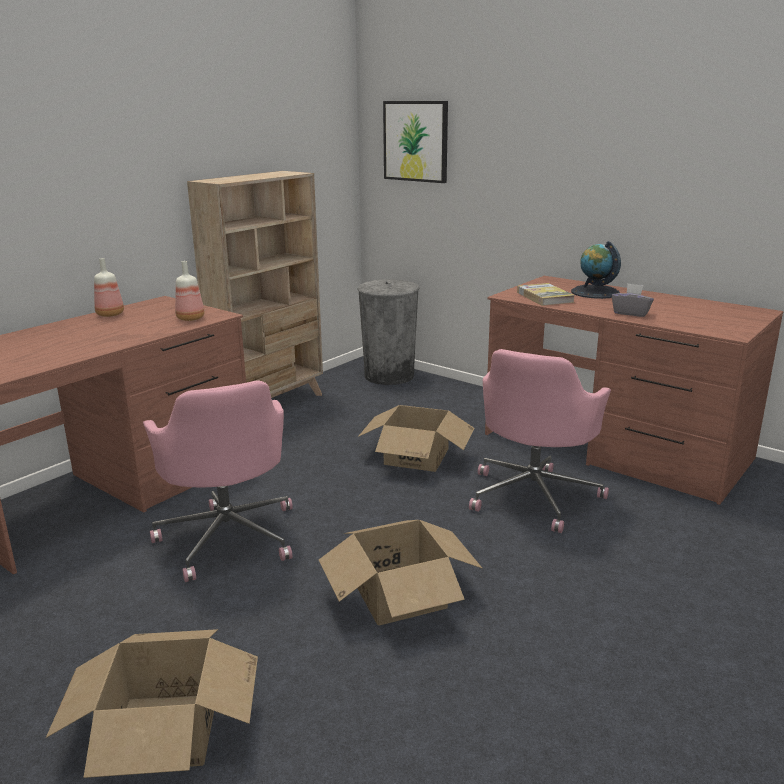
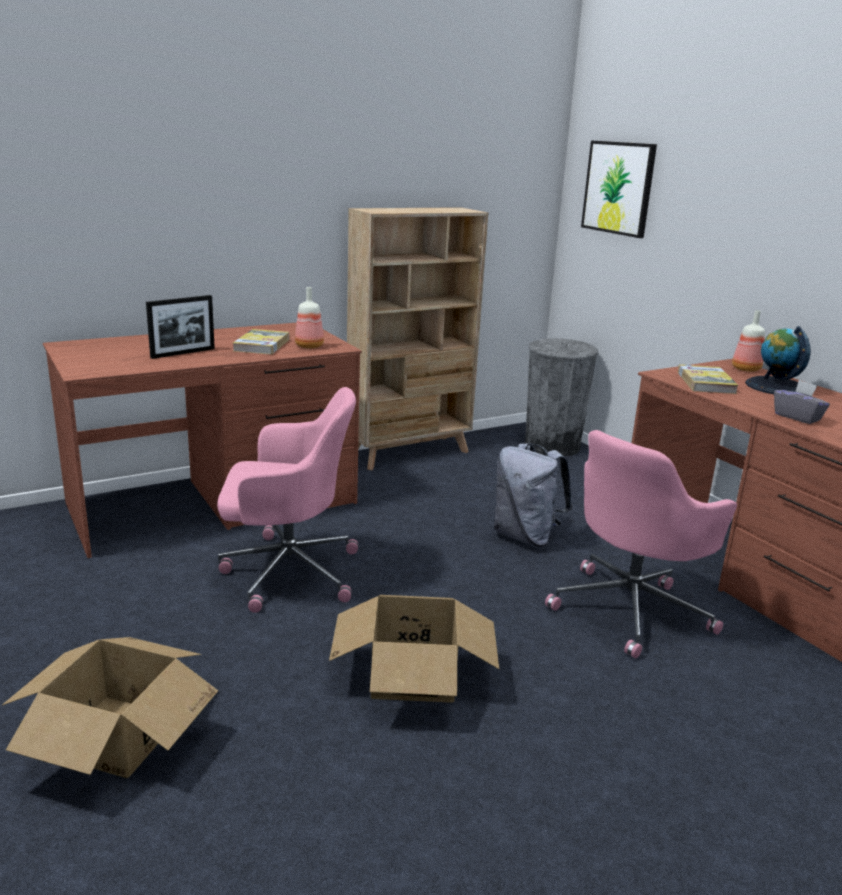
camera: 20 degrees right, 0 degrees up
bottle [94,258,124,317] -> bottle moved to [732,310,765,372]
pink office chair [143,380,293,582] -> pink office chair turned 90 degrees counterclockwise [217,387,358,613]
cardboard box [358,405,475,472] -> grey backpack [494,443,572,547]
none -> picture frame [146,295,215,359]
none -> book [233,329,289,355]

